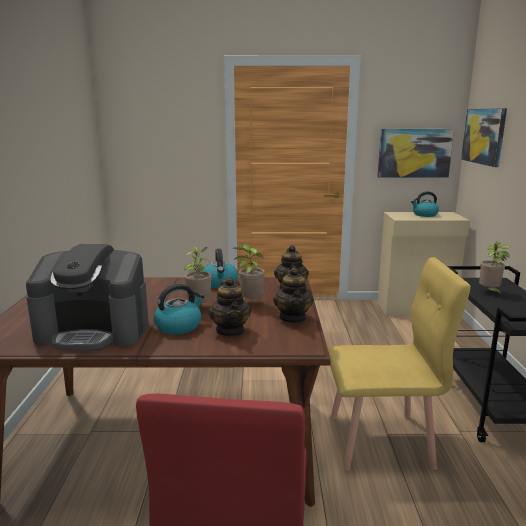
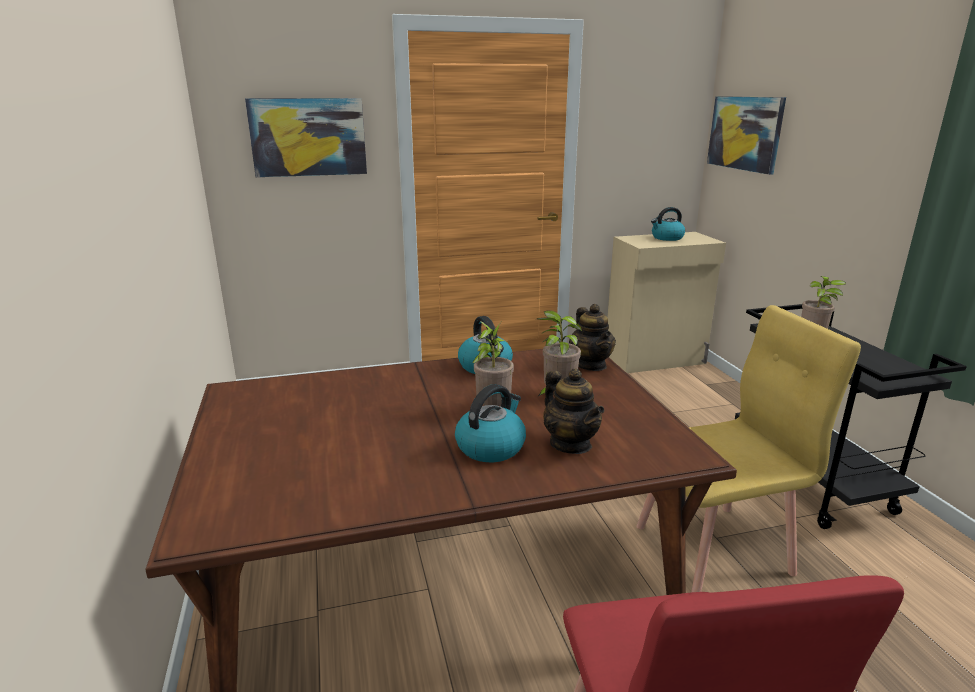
camera: 15 degrees left, 5 degrees up
coffee machine [26,244,149,350] -> none
teapot [273,267,314,323] -> none
picture [377,129,454,178] -> picture moved to [245,98,367,177]

